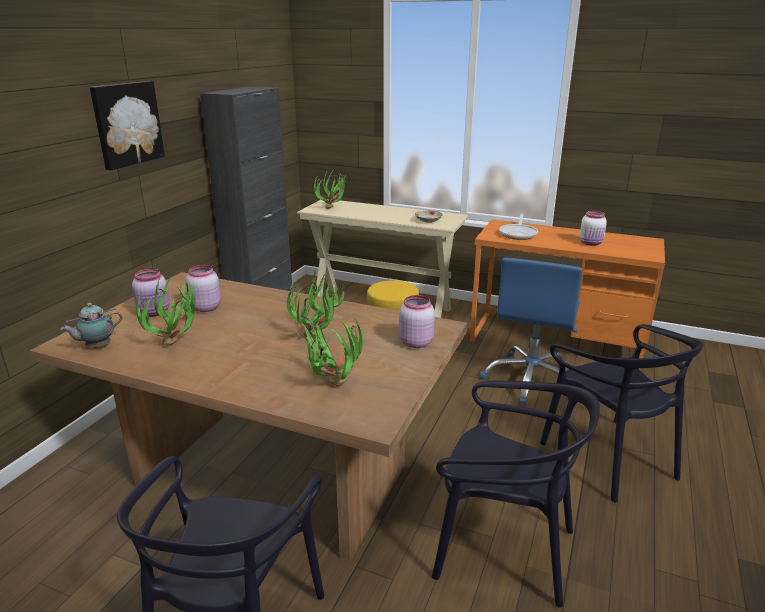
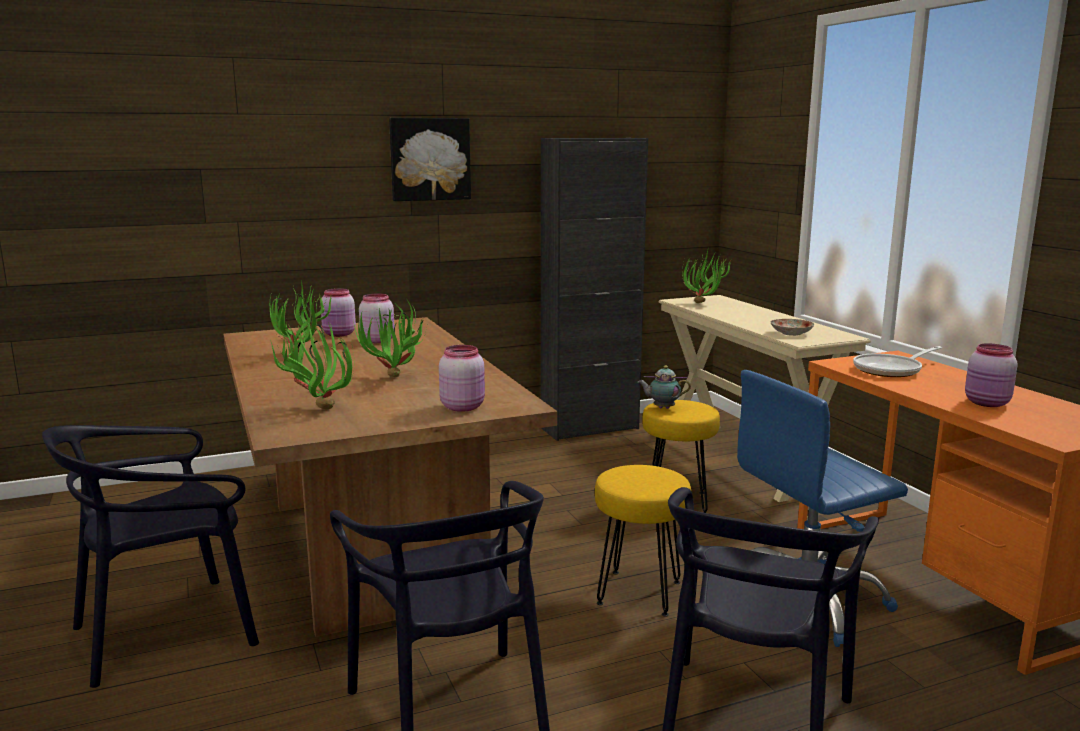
camera: 45 degrees right, 10 degrees down
teapot [61,303,122,348] -> teapot moved to [638,365,691,409]
white jar [579,211,607,246] -> pink jar [965,343,1018,407]
none -> yellow stool [595,465,691,617]

